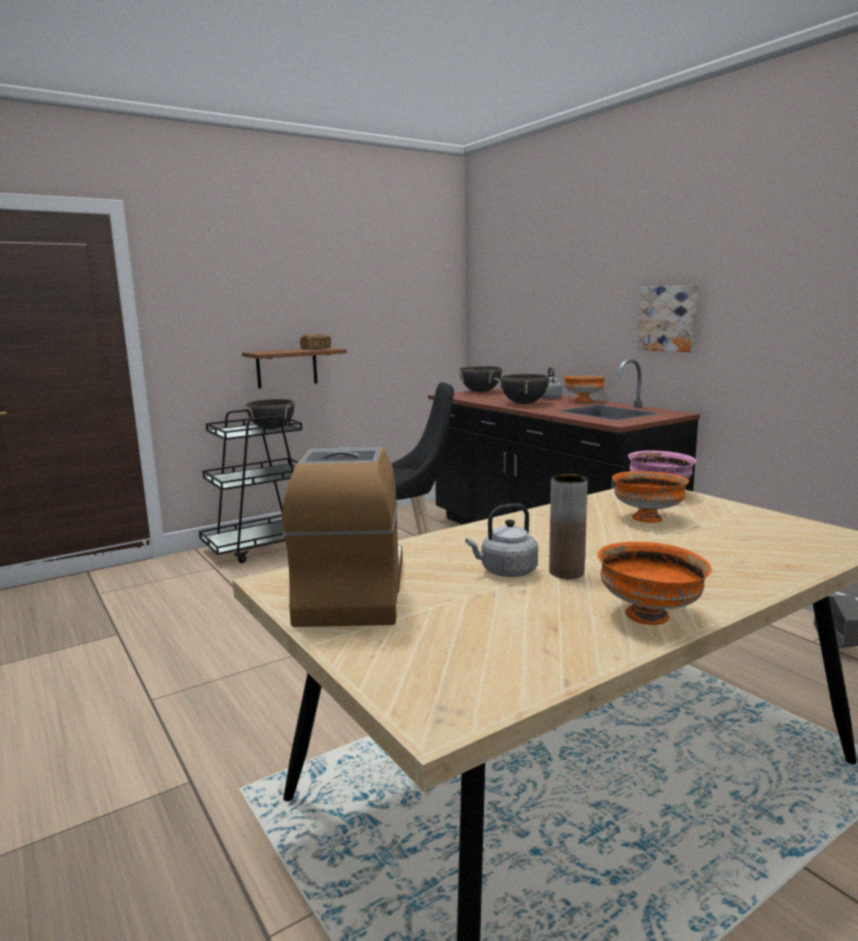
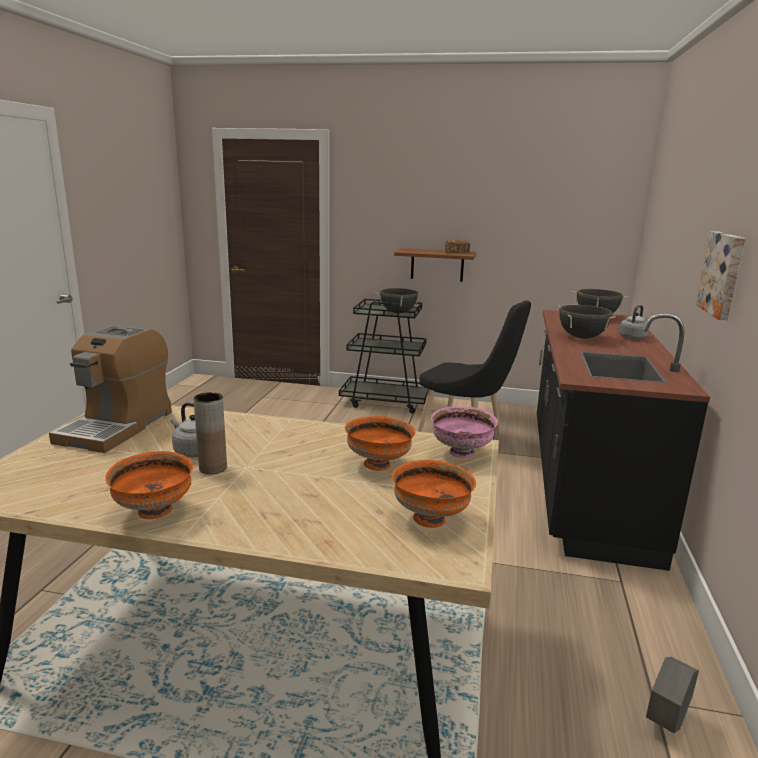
camera: 45 degrees right, 5 degrees up
coffee machine [282,447,403,627] -> coffee machine turned 150 degrees clockwise [49,325,172,453]
orange bowl [563,376,606,401] -> orange bowl moved to [392,460,476,528]

